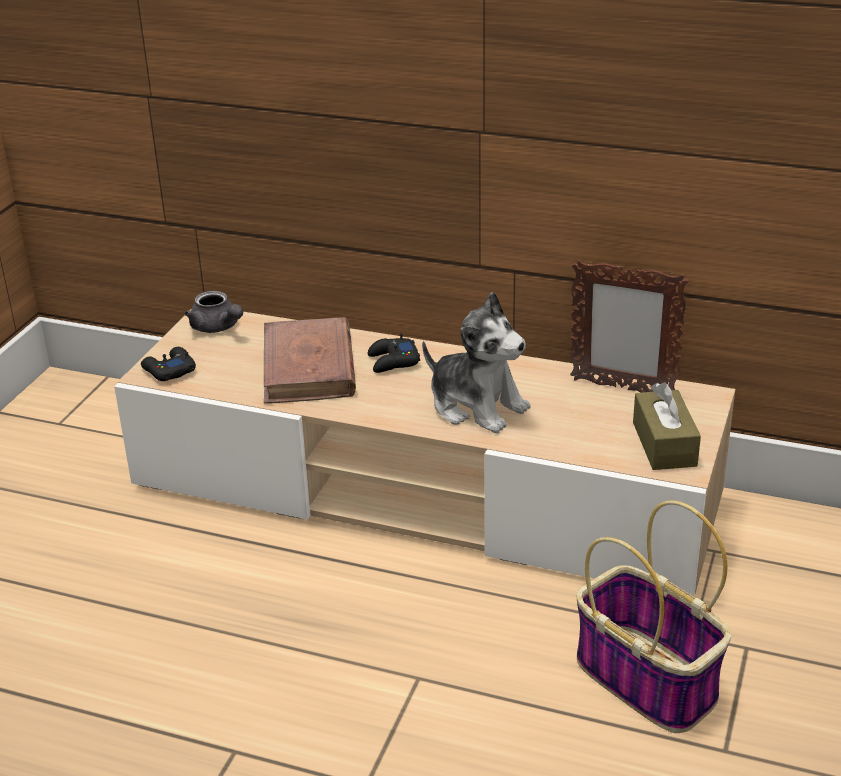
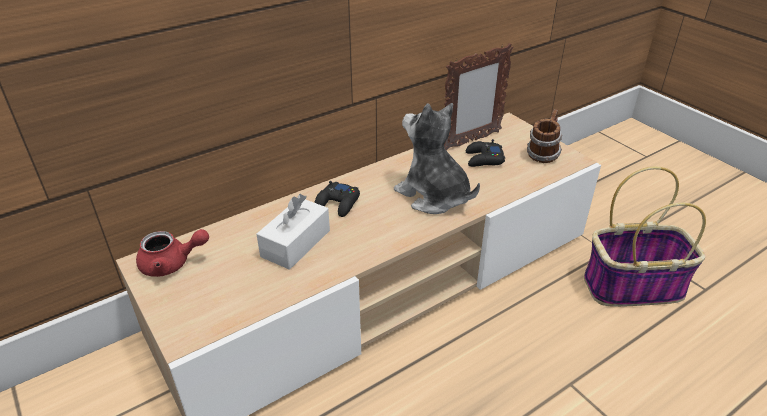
camera: 55 degrees left, 5 degrees up
black game controller [141,347,196,381] -> black game controller moved to [466,139,505,167]
grey teapot [184,291,243,333] -> red teapot [136,229,209,277]
brown book [264,317,356,404] -> white tissue box [257,194,330,270]
plush toy [422,292,531,433] -> plush toy turned 120 degrees counterclockwise [394,103,480,214]
brown tissue box [633,382,701,470] -> mug [527,109,563,163]

